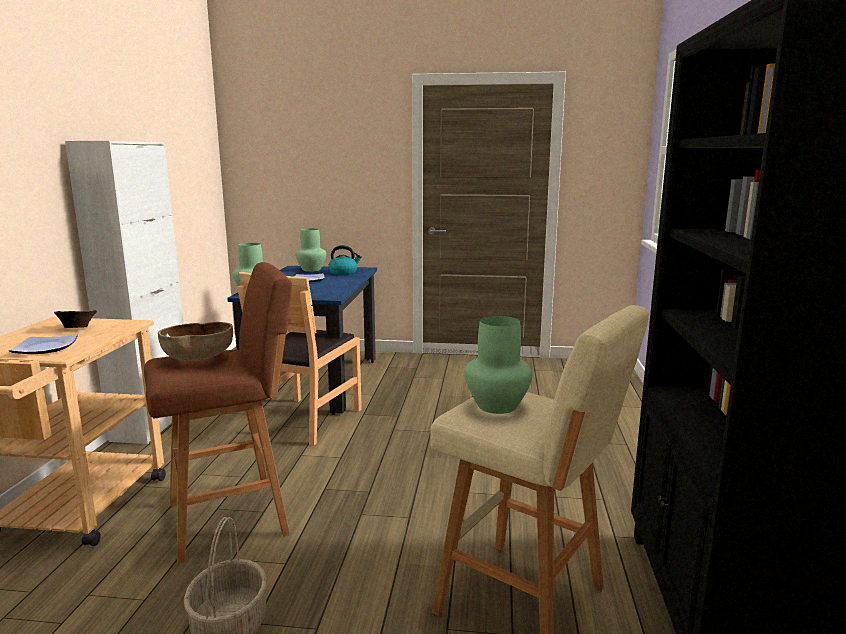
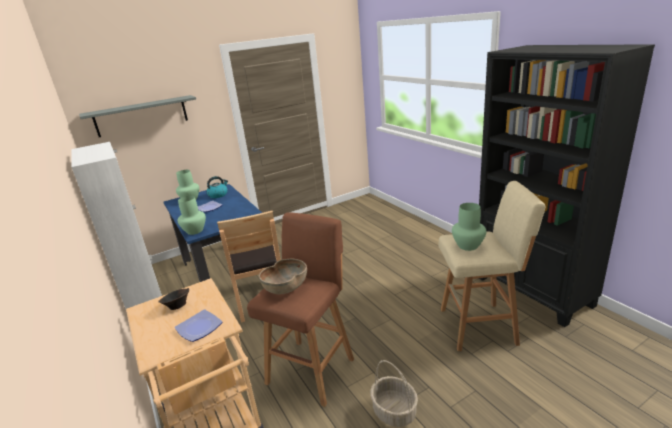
camera: 35 degrees left, 10 degrees up
none -> grey shelf [79,95,196,137]

